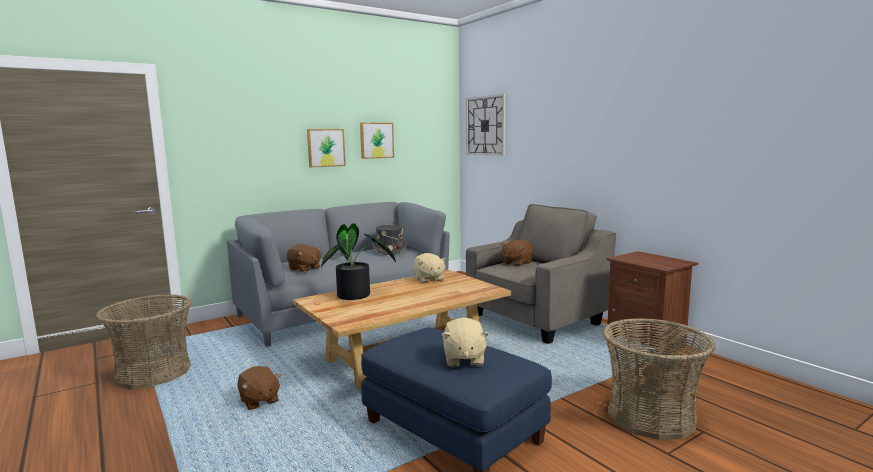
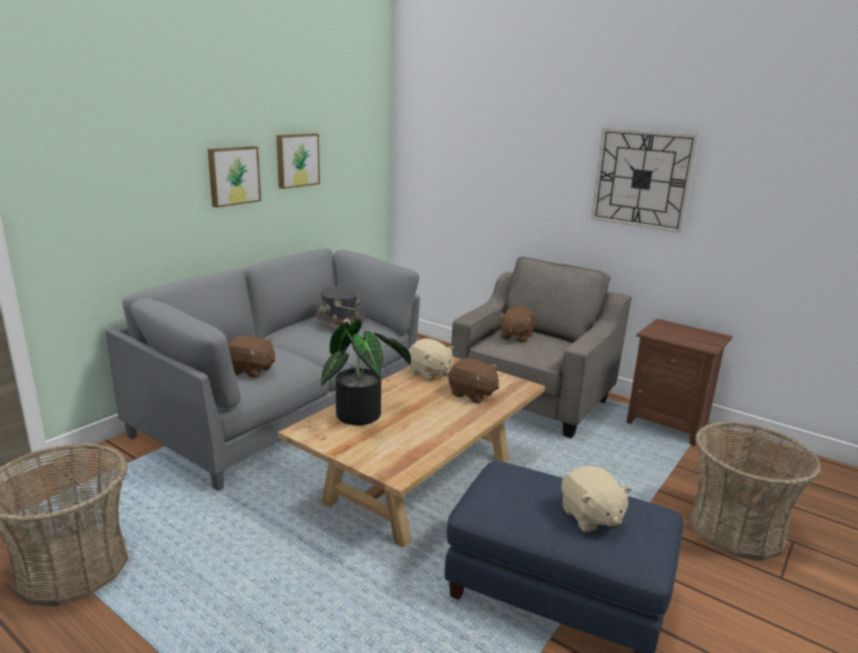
camera: 20 degrees left, 10 degrees up
brown plush toy [237,366,281,410] -> brown plush toy moved to [448,358,499,403]
wall clock [466,94,506,156] -> wall clock moved to [591,128,699,233]

